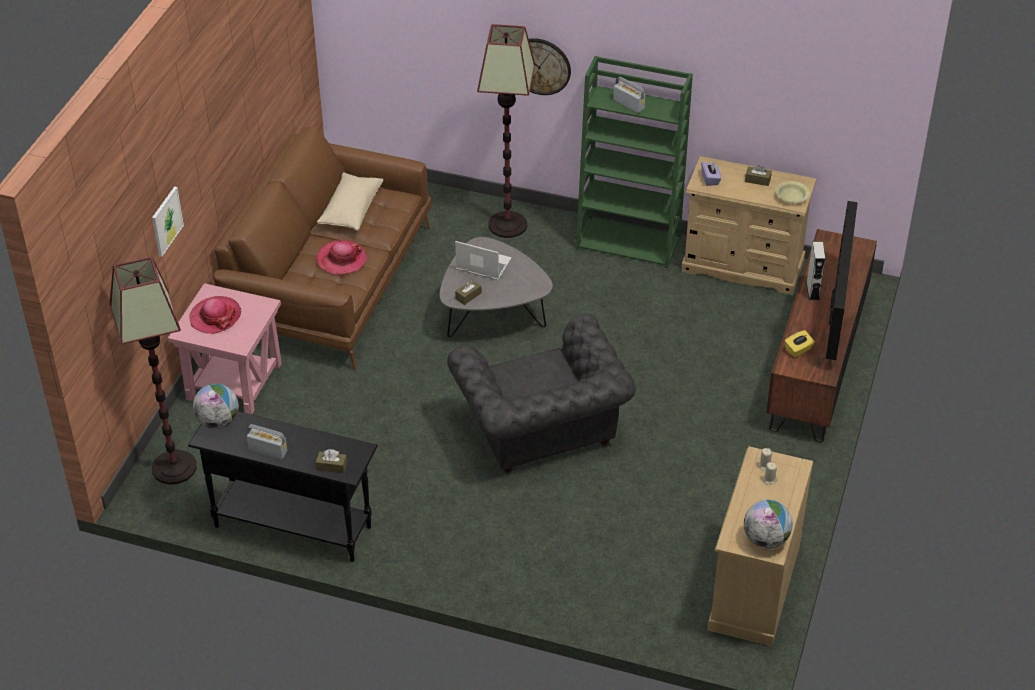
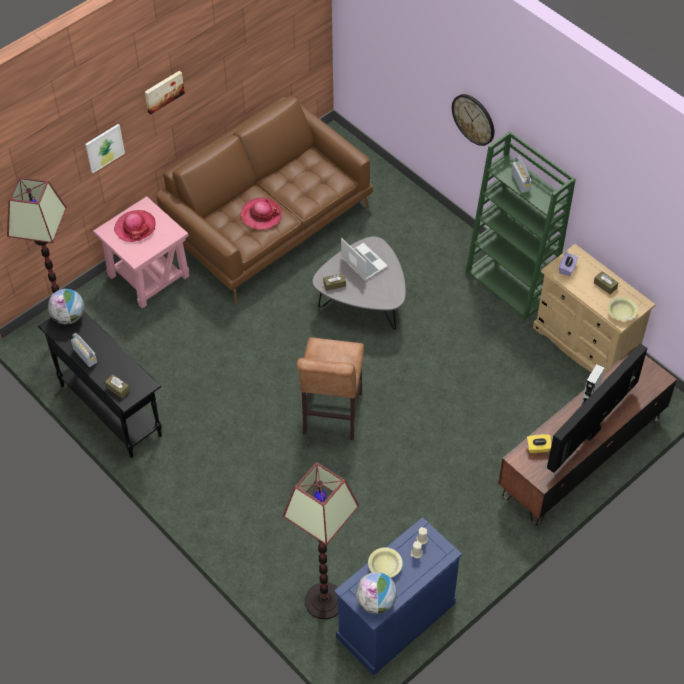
camera: 30 degrees right, 10 degrees up
beige pillow [317,172,383,231] -> none
grey armchair [447,313,636,474] -> brown stool [297,337,364,440]
floor lamp [477,24,535,238] -> floor lamp moved to [283,462,359,619]
beige dresser [707,446,813,646] -> blue dresser [333,517,462,675]
none -> picture [145,71,185,115]
none -> yellow bowl [368,548,403,578]

